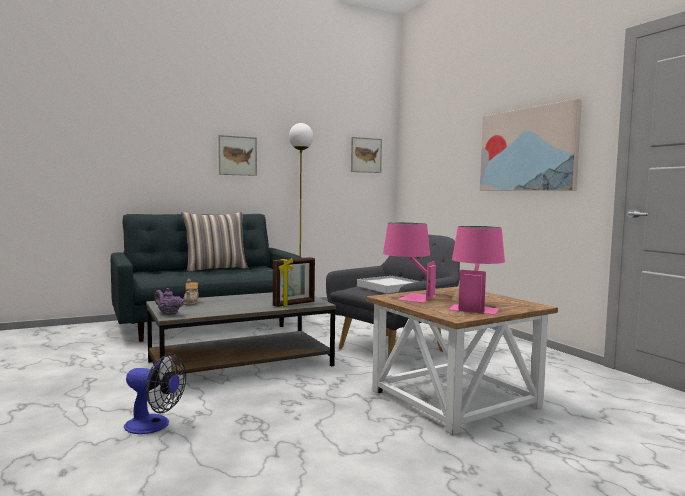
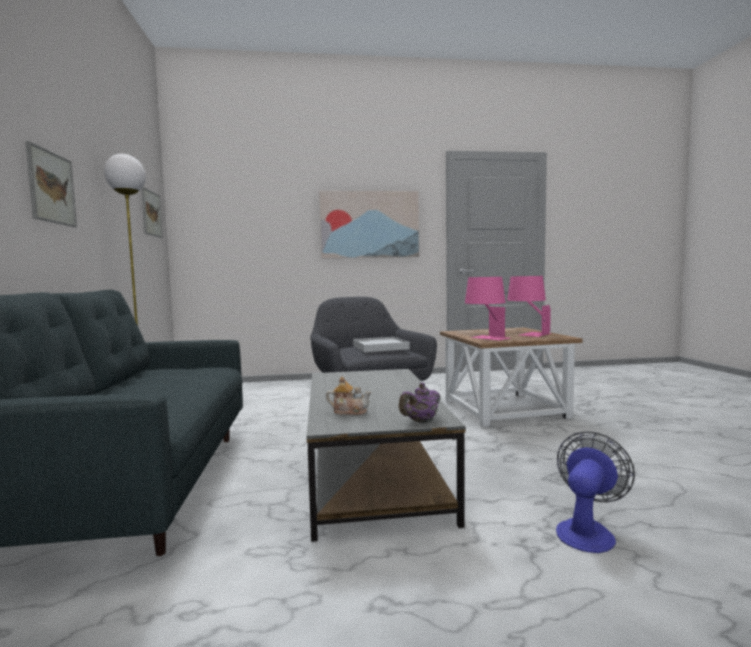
camera: 70 degrees left, 0 degrees up
pillow [182,212,248,272] -> none
picture frame [273,257,315,307] -> none

